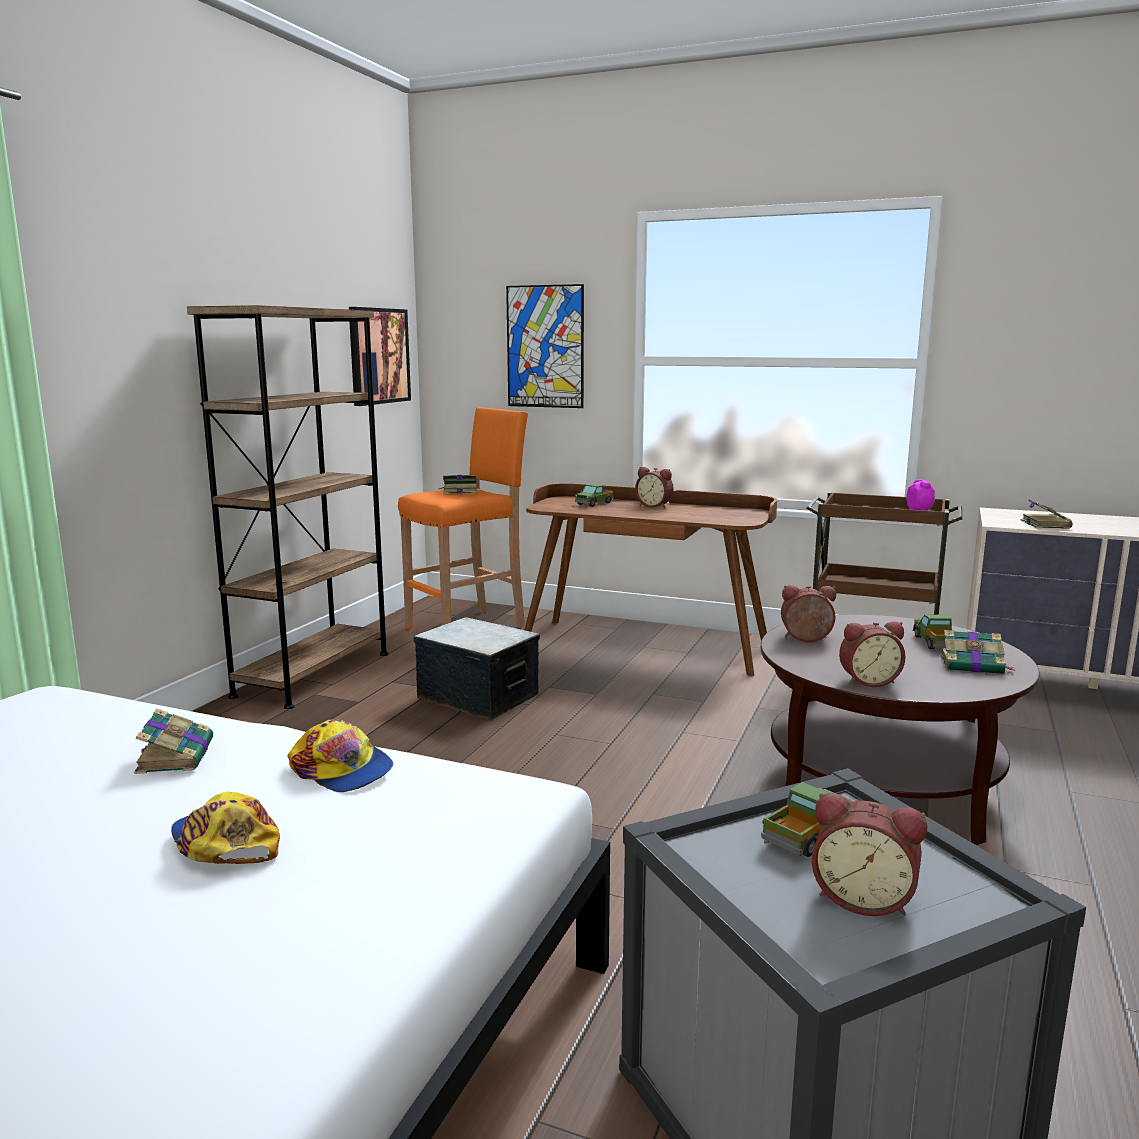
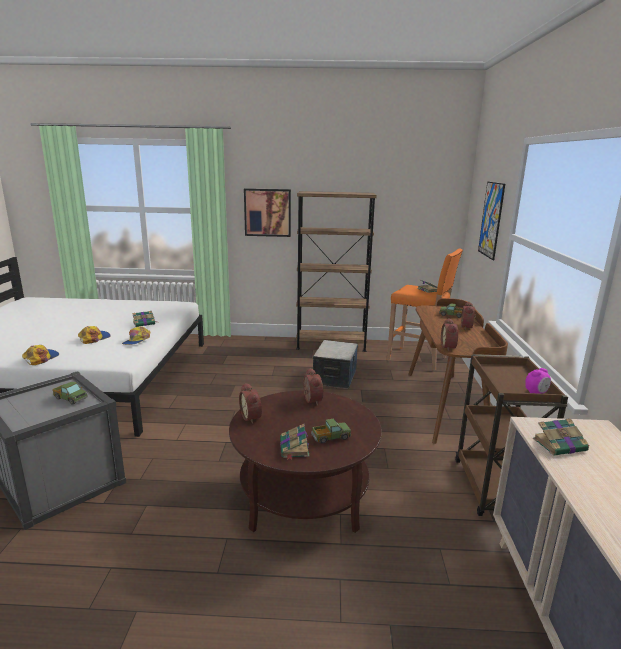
camera: 70 degrees right, 5 degrees up
picture [349,307,411,406] -> picture moved to [244,188,291,237]
alarm clock [812,793,927,916] -> alarm clock moved to [441,318,458,351]
none -> cap [22,345,59,365]

